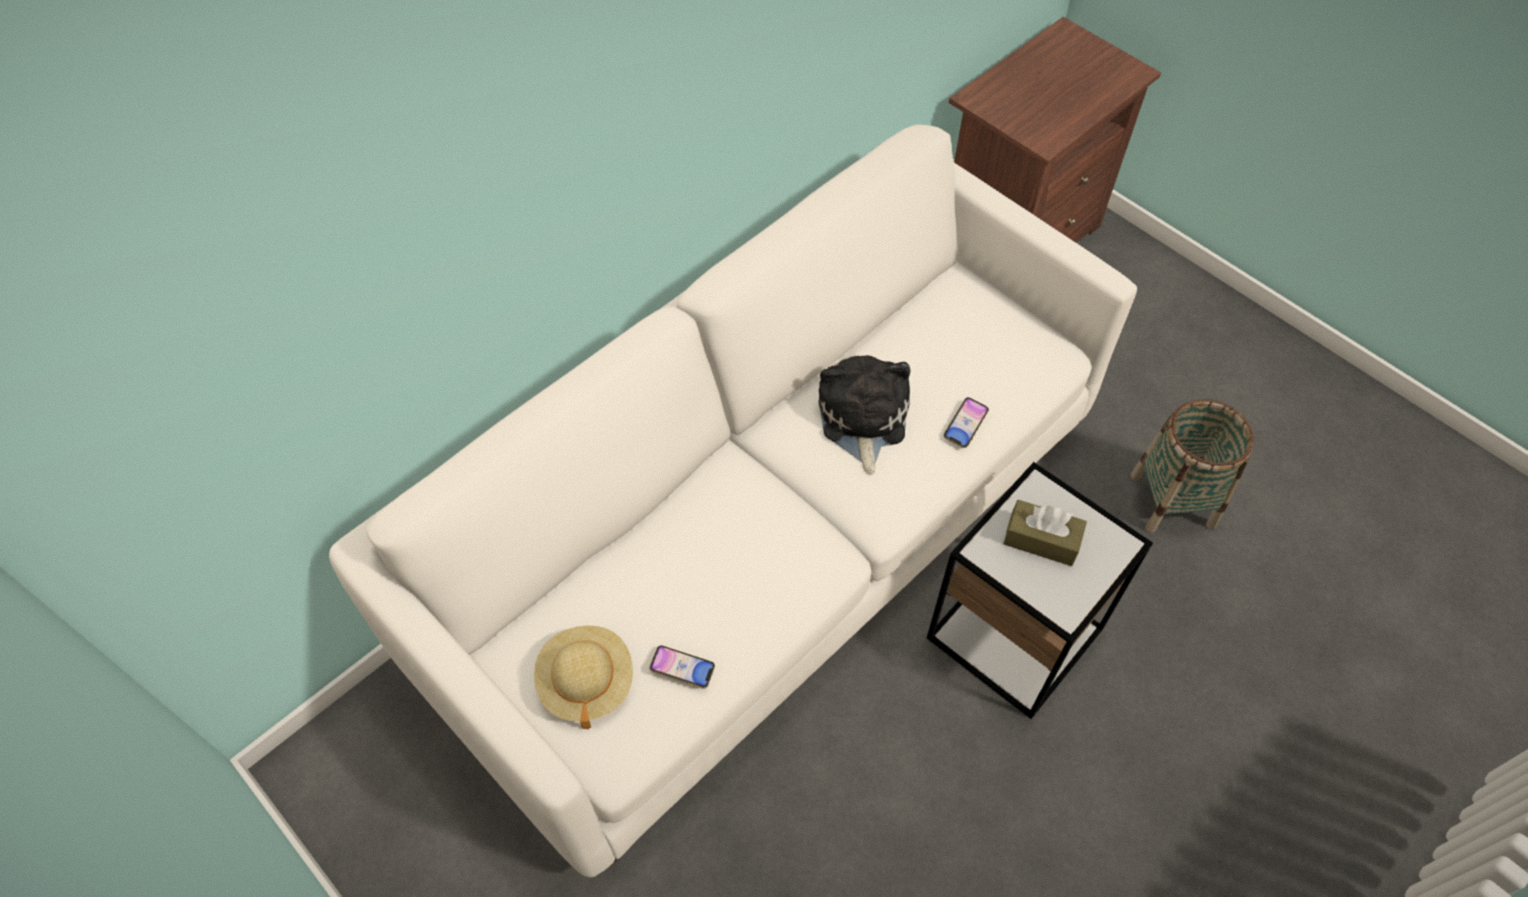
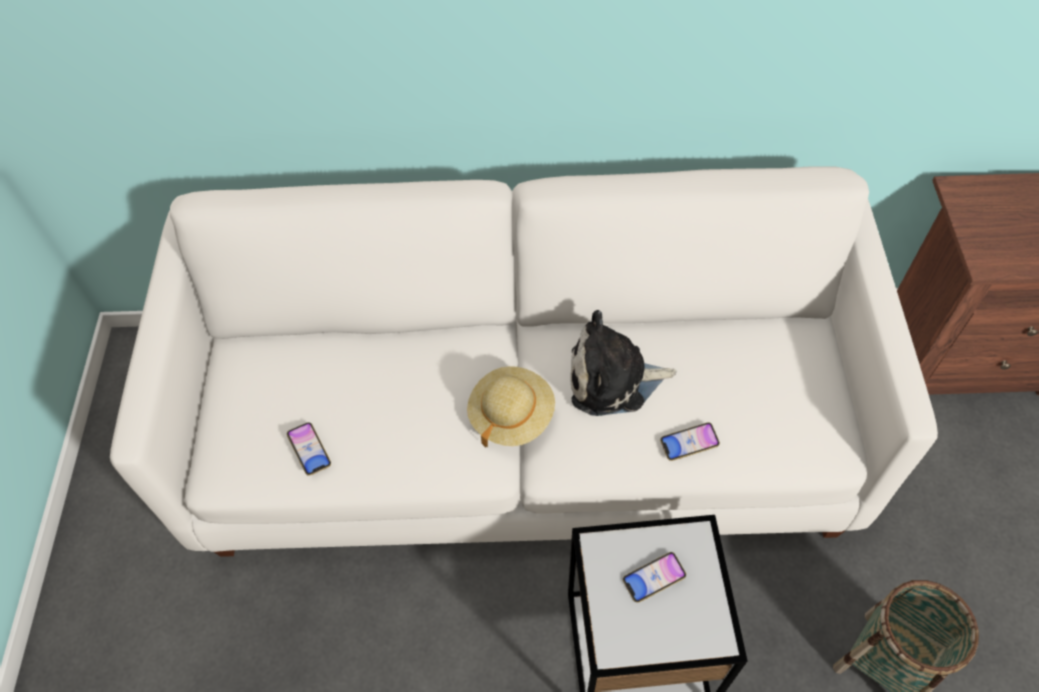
camera: 45 degrees right, 0 degrees up
beige hat [534,625,633,729] -> beige hat moved to [467,366,555,448]
plush toy [818,355,910,475] -> plush toy turned 135 degrees counterclockwise [570,310,676,416]
brown tissue box [1003,500,1087,566] -> phone [623,552,686,603]

